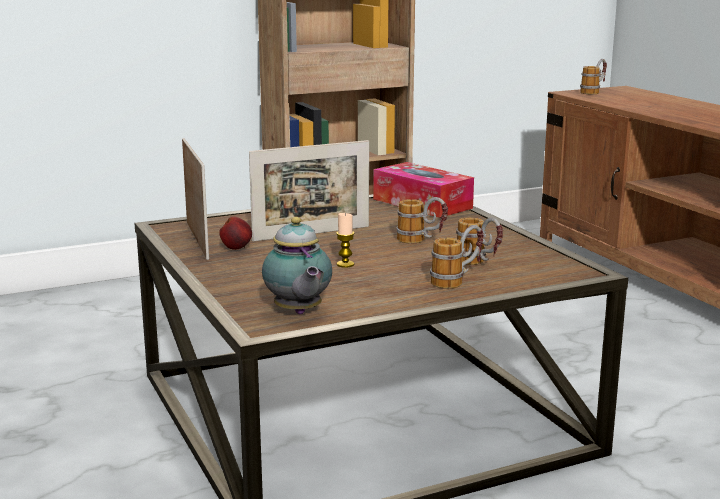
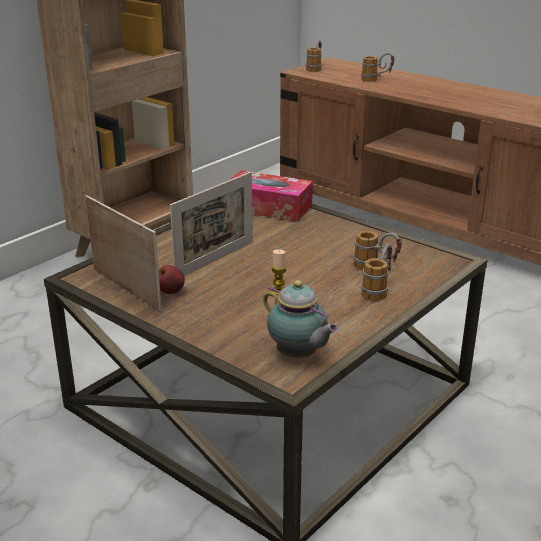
camera: 25 degrees left, 10 degrees up
mug [396,197,448,243] -> mug moved to [361,52,395,82]

